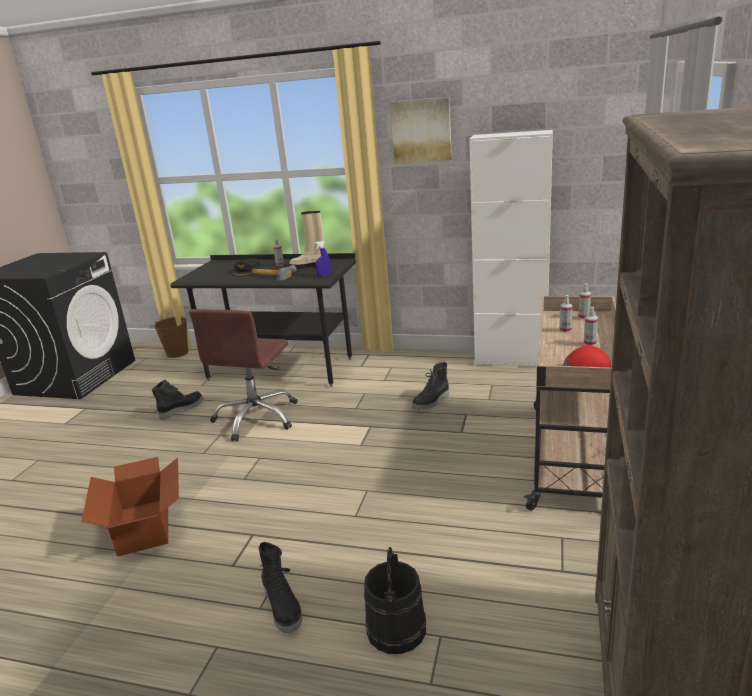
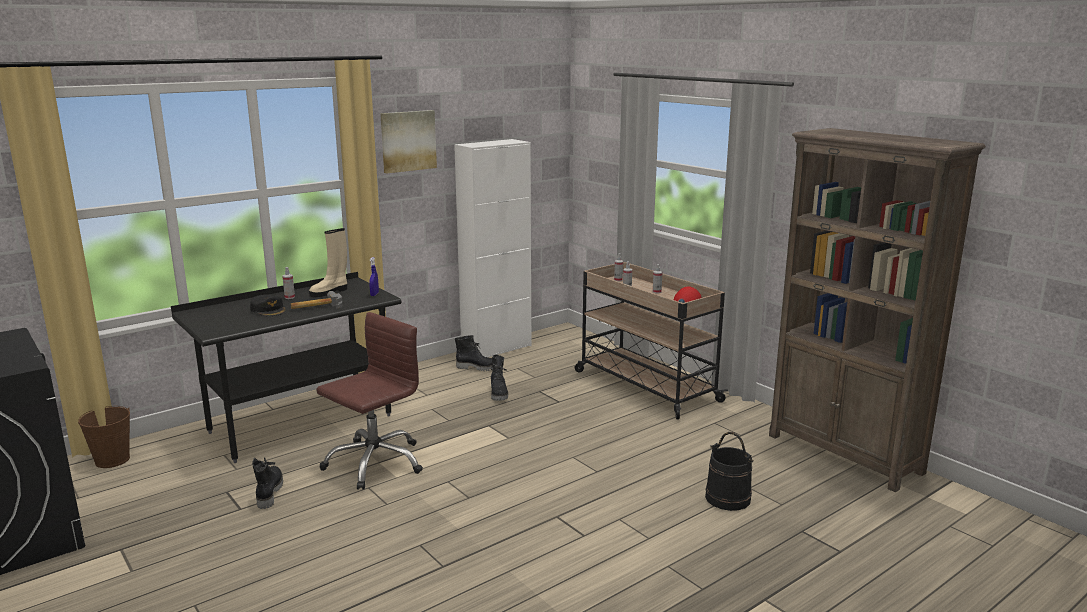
camera: 55 degrees left, 5 degrees down
cardboard box [81,457,179,557] -> none
brown office chair [189,309,297,442] -> brown office chair turned 105 degrees counterclockwise [316,312,423,490]
black boot [259,542,302,633] -> black boot moved to [455,335,493,371]

